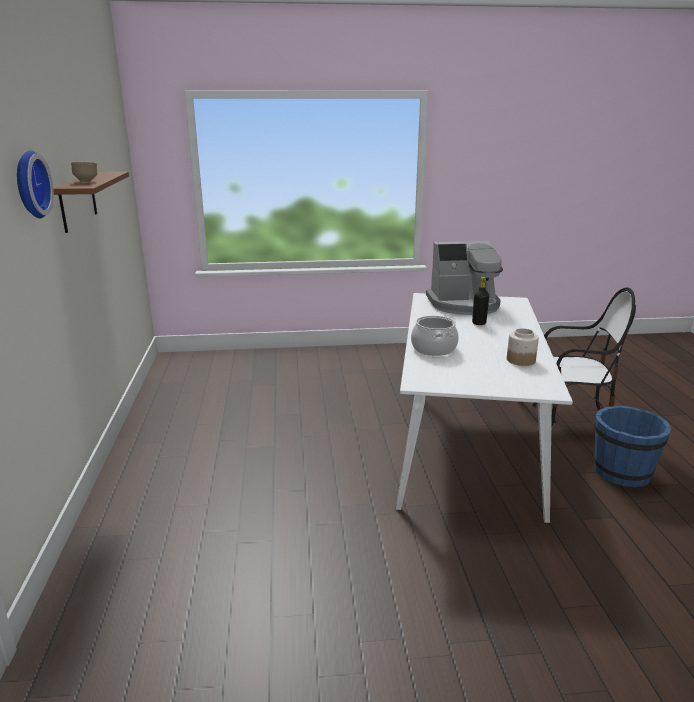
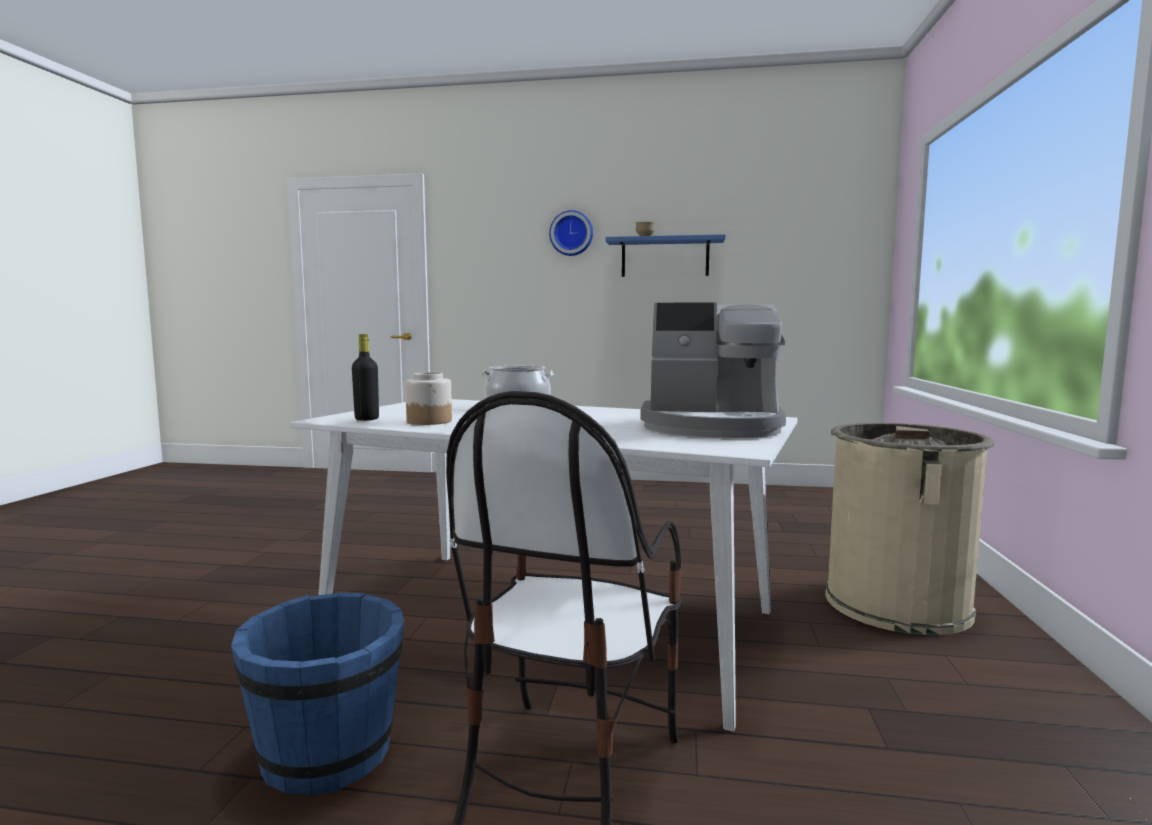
camera: 105 degrees right, 15 degrees down
brown shelf [53,172,129,233] -> blue shelf [605,234,726,277]
coffee machine [426,241,503,315] -> coffee machine turned 90 degrees counterclockwise [641,302,786,438]
black bottle [472,277,489,325] -> black bottle moved to [352,334,379,421]
none -> beige trash can [825,423,994,635]

